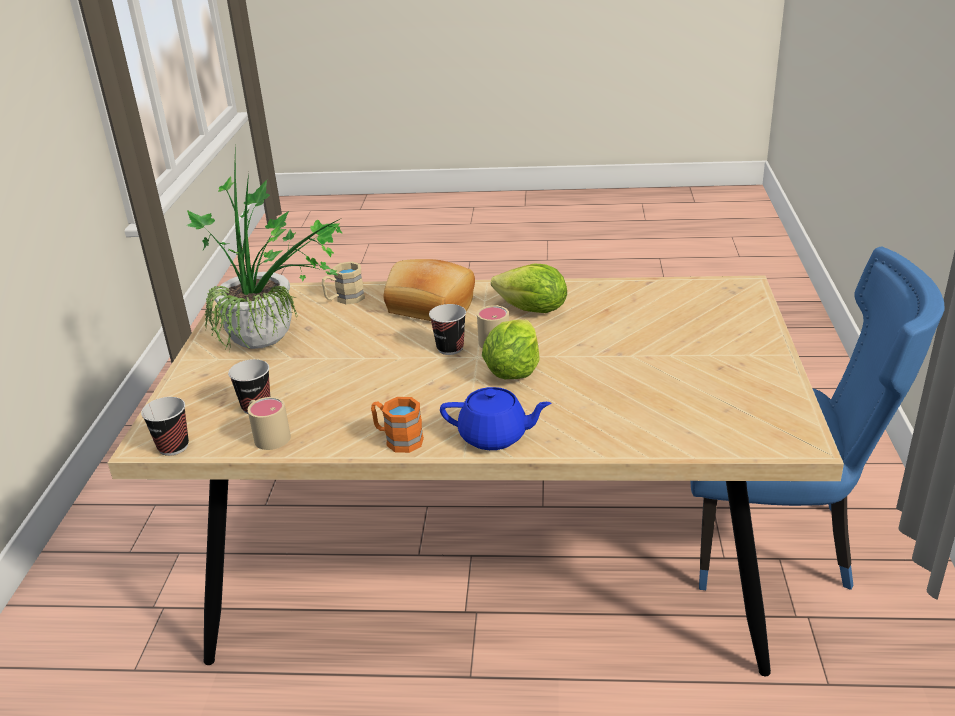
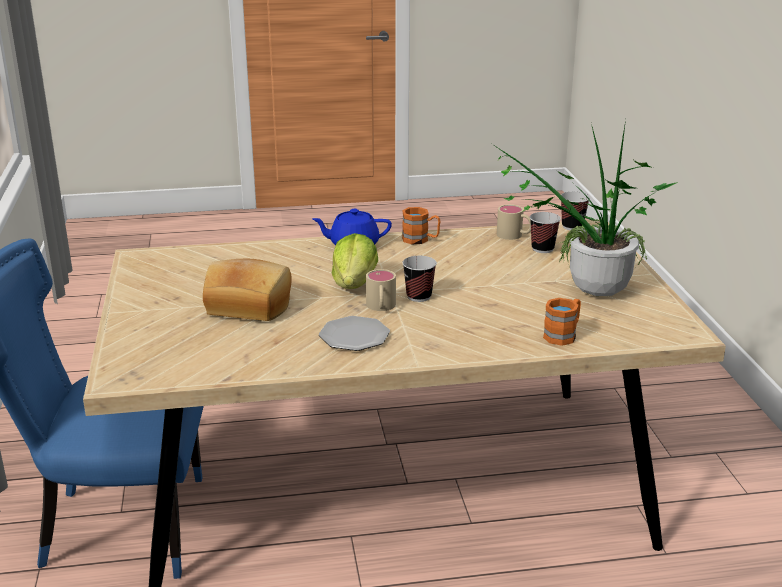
camera: 165 degrees right, 5 degrees down
beige mug [322,261,365,305] -> orange mug [543,298,581,346]
bread [384,259,475,321] -> bread moved to [203,259,292,321]
lettuce [491,264,567,313] -> plate [319,316,390,351]

